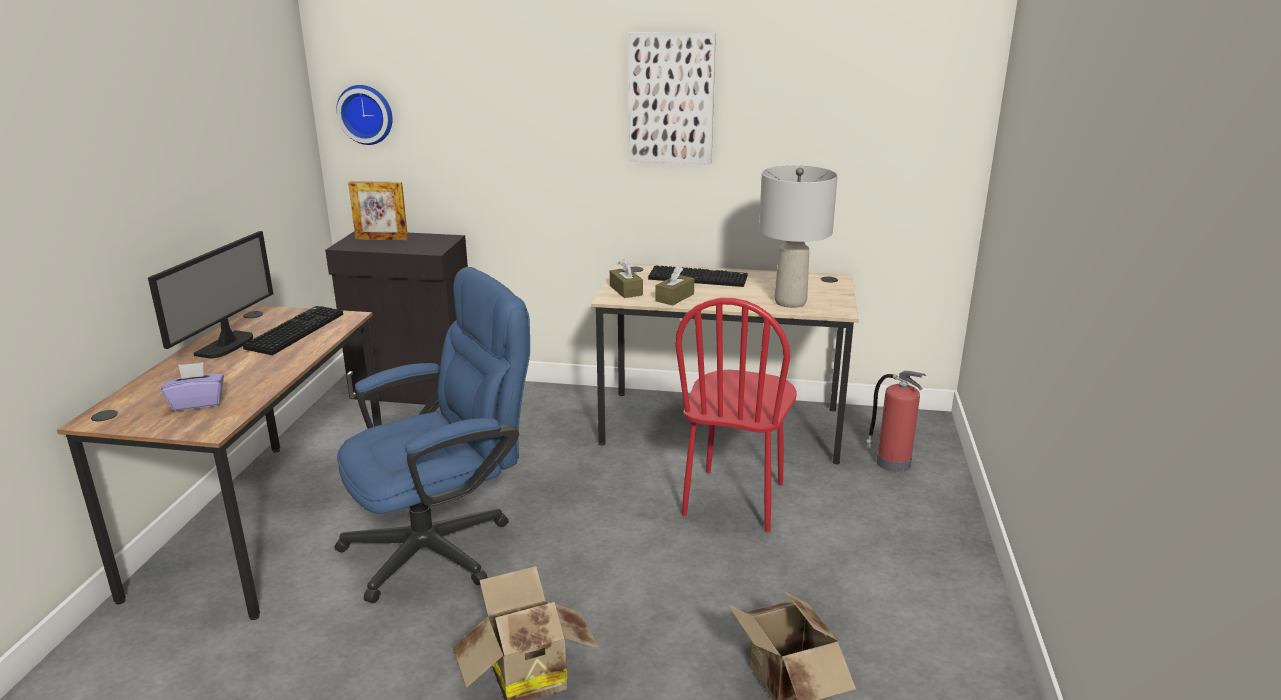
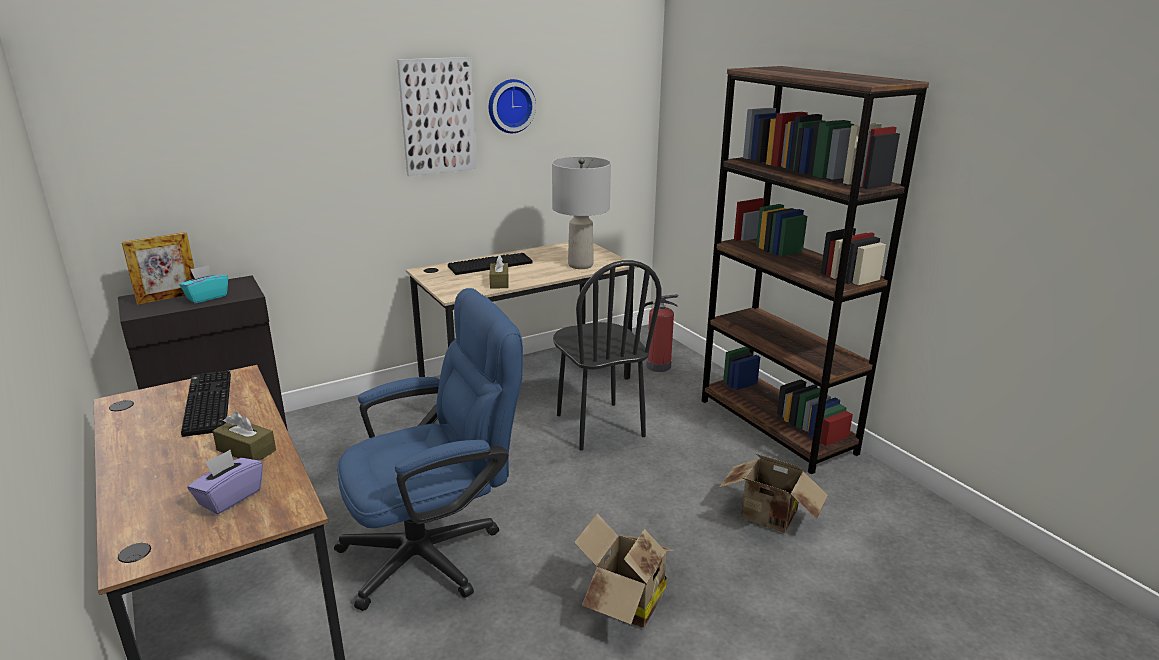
camera: 40 degrees left, 0 degrees up
monitor [148,231,273,358] -> none
blue office chair [334,267,530,603] -> blue office chair turned 45 degrees clockwise [334,288,523,611]
wall clock [336,85,393,145] -> wall clock moved to [489,79,536,133]
brown tissue box [610,259,643,298] -> brown tissue box moved to [212,412,276,461]
red chair [675,298,797,532] -> black chair [553,260,662,450]
none -> turquoise tissue box [179,265,228,303]
none -> brown bookcase [702,66,929,474]

